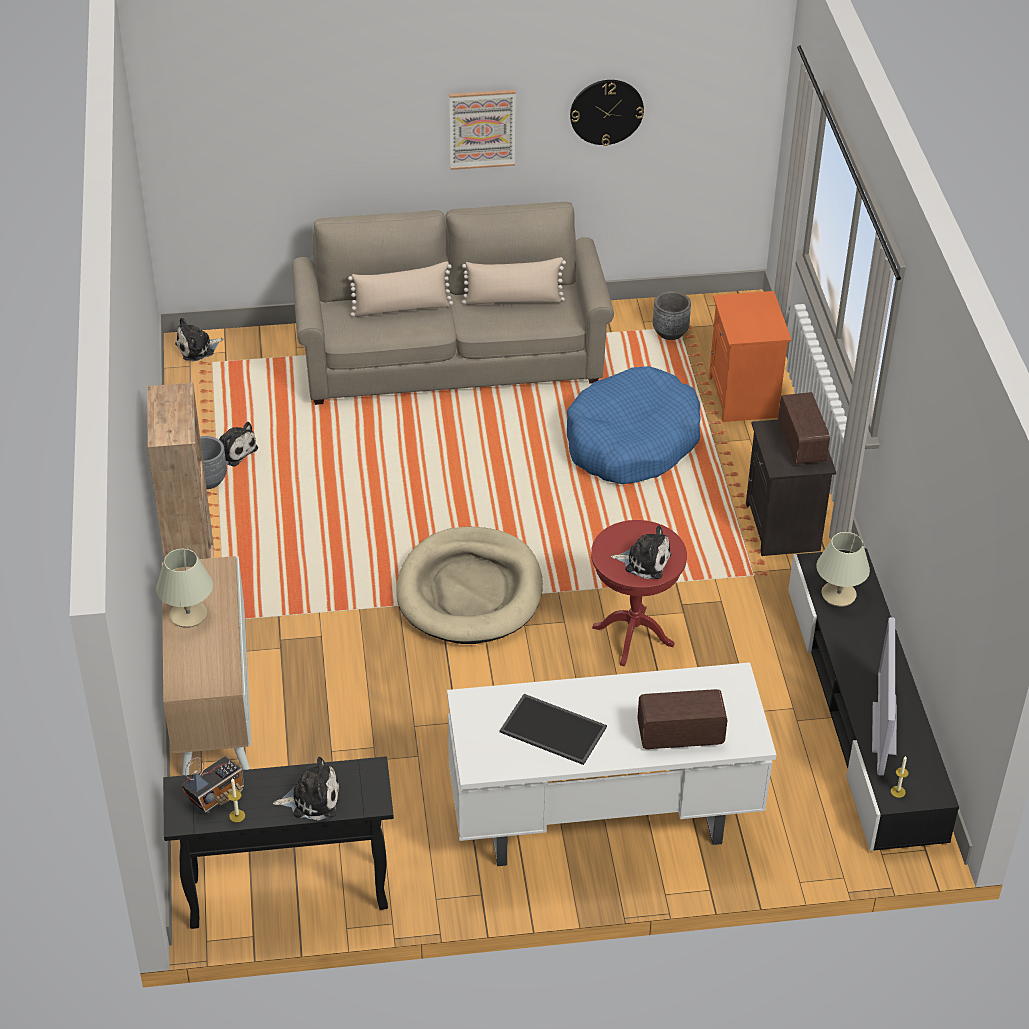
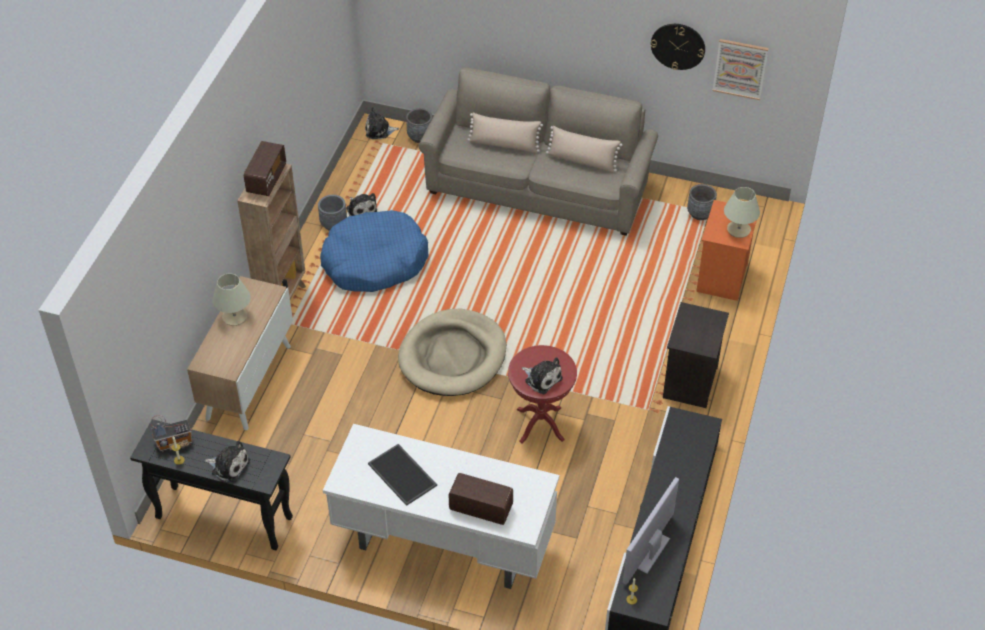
camera: 25 degrees right, 5 degrees up
picture [449,90,516,170] -> picture moved to [712,39,769,100]
blue dog bed [567,366,701,484] -> blue dog bed moved to [320,210,429,292]
radio [778,392,830,464] -> radio moved to [244,141,286,196]
beige table lamp [816,532,870,607] -> beige table lamp moved to [724,187,760,238]
none -> grey planter [406,108,432,143]

